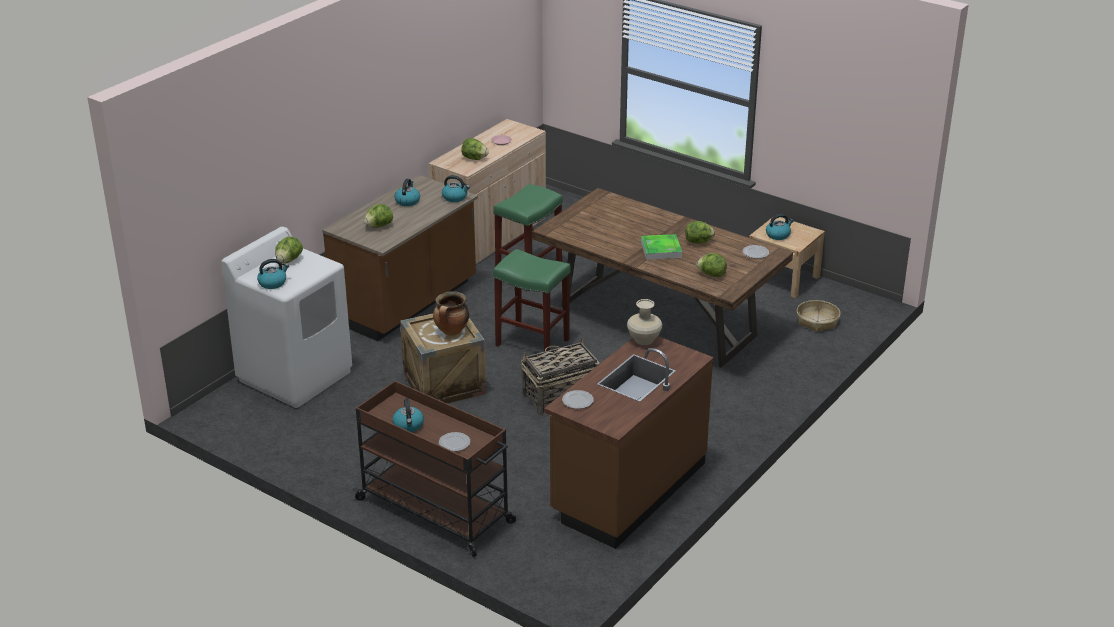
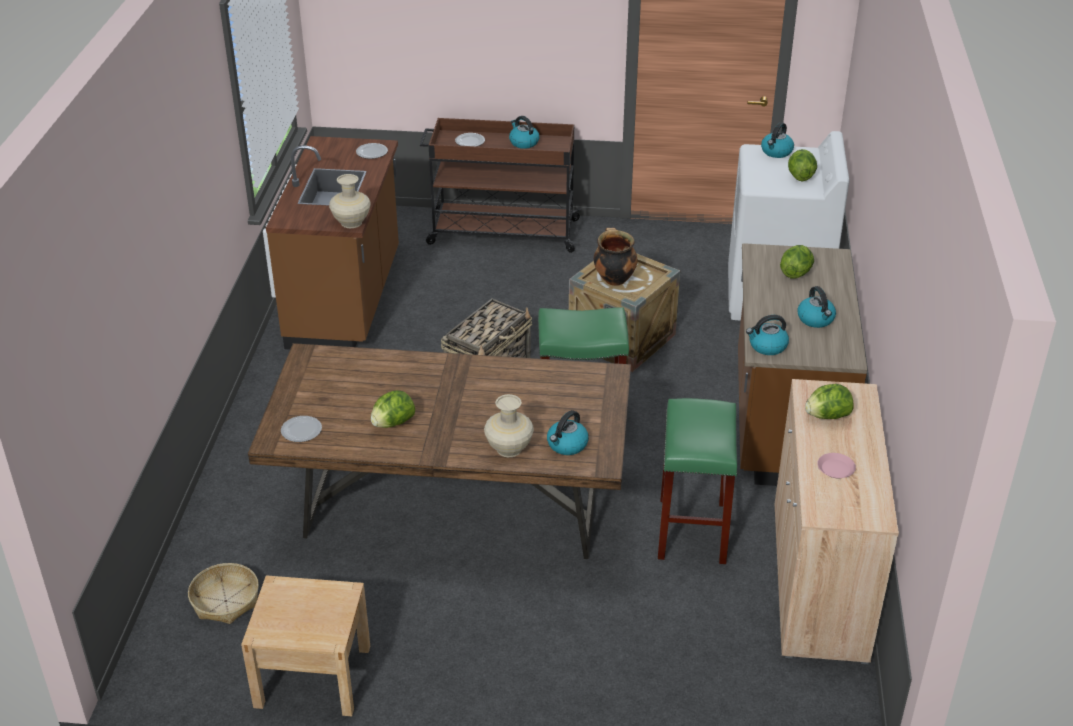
camera: 150 degrees right, 5 degrees up
tray [641,234,682,260] -> none
lettuce [696,253,727,277] -> none
kettle [766,214,793,240] -> kettle moved to [547,410,589,455]
none -> beige vase [484,394,534,457]

